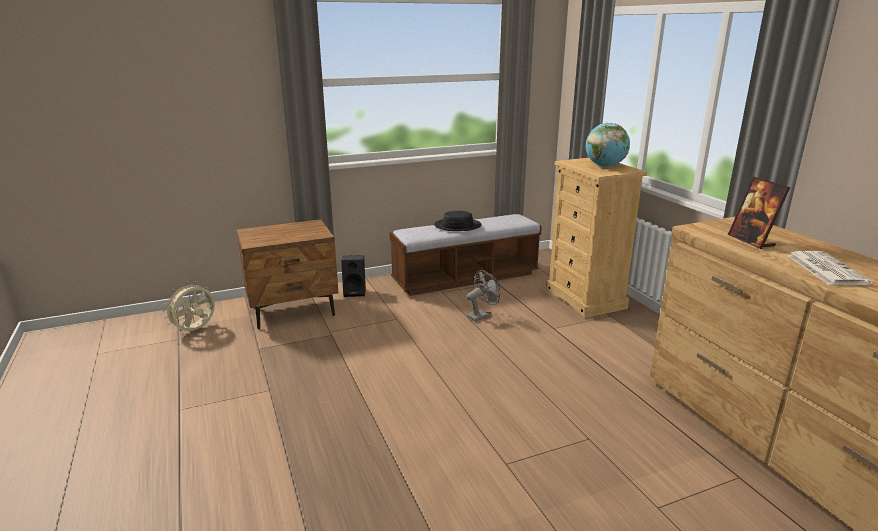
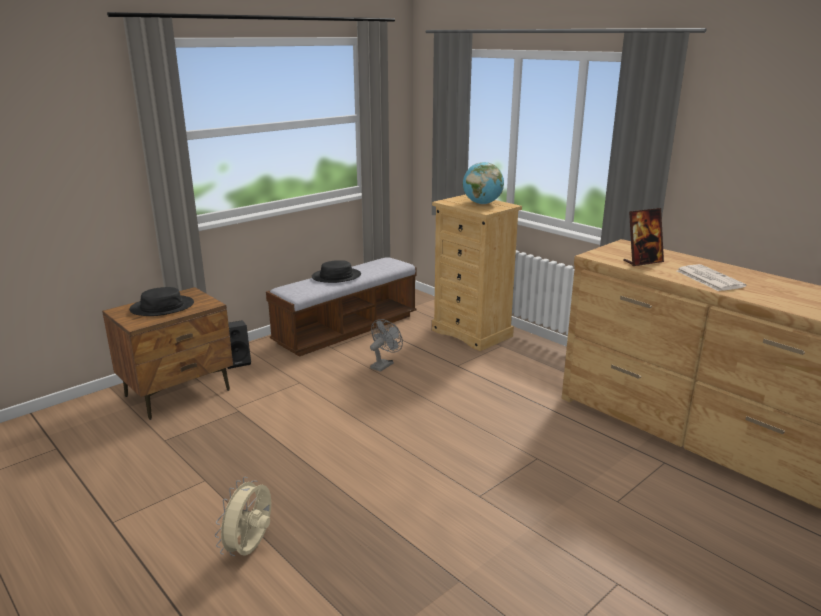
camera: 20 degrees left, 0 degrees up
beige fan [163,282,215,331] -> beige fan moved to [215,477,271,556]
picture frame [728,176,790,249] -> picture frame turned 75 degrees counterclockwise [623,208,664,266]
none -> black hat [129,287,194,316]

